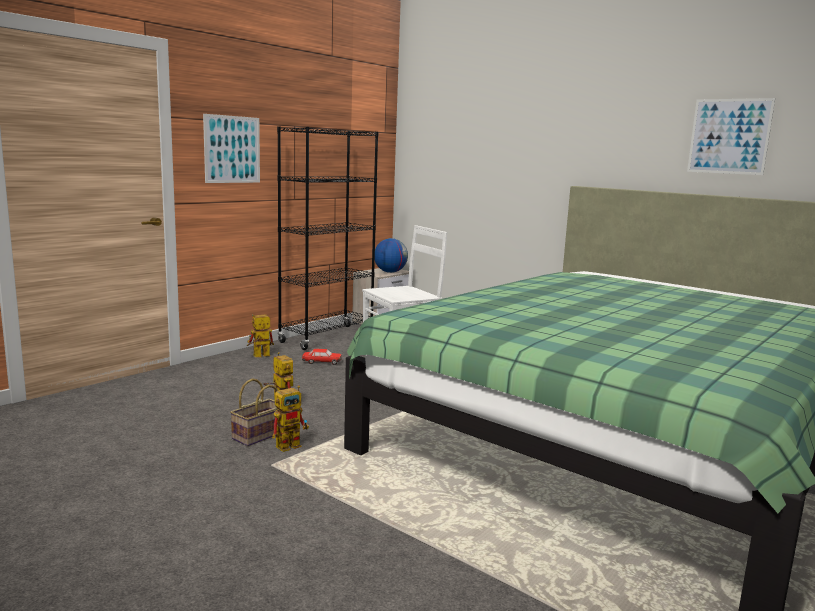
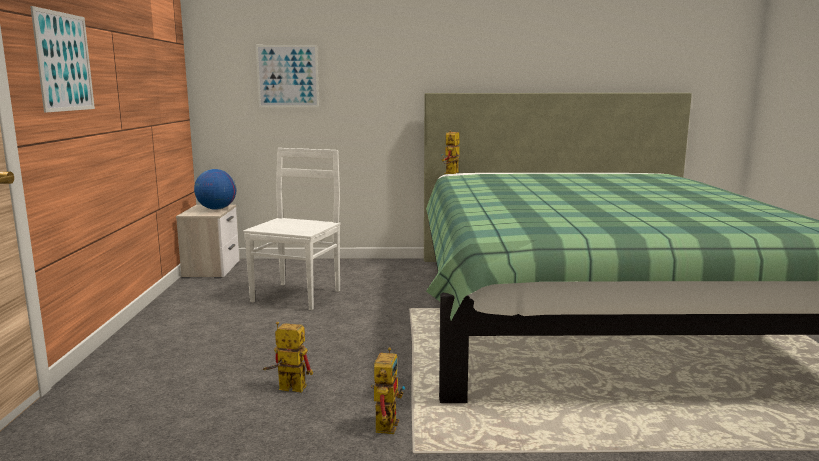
camera: 40 degrees left, 0 degrees up
basket [230,379,279,446] -> none
toy robot [247,314,274,357] -> toy robot moved to [441,131,460,174]
black bookcase [277,126,378,350] -> none
toy car [302,349,342,365] -> none
picture [687,98,775,175] -> picture moved to [256,45,319,107]

